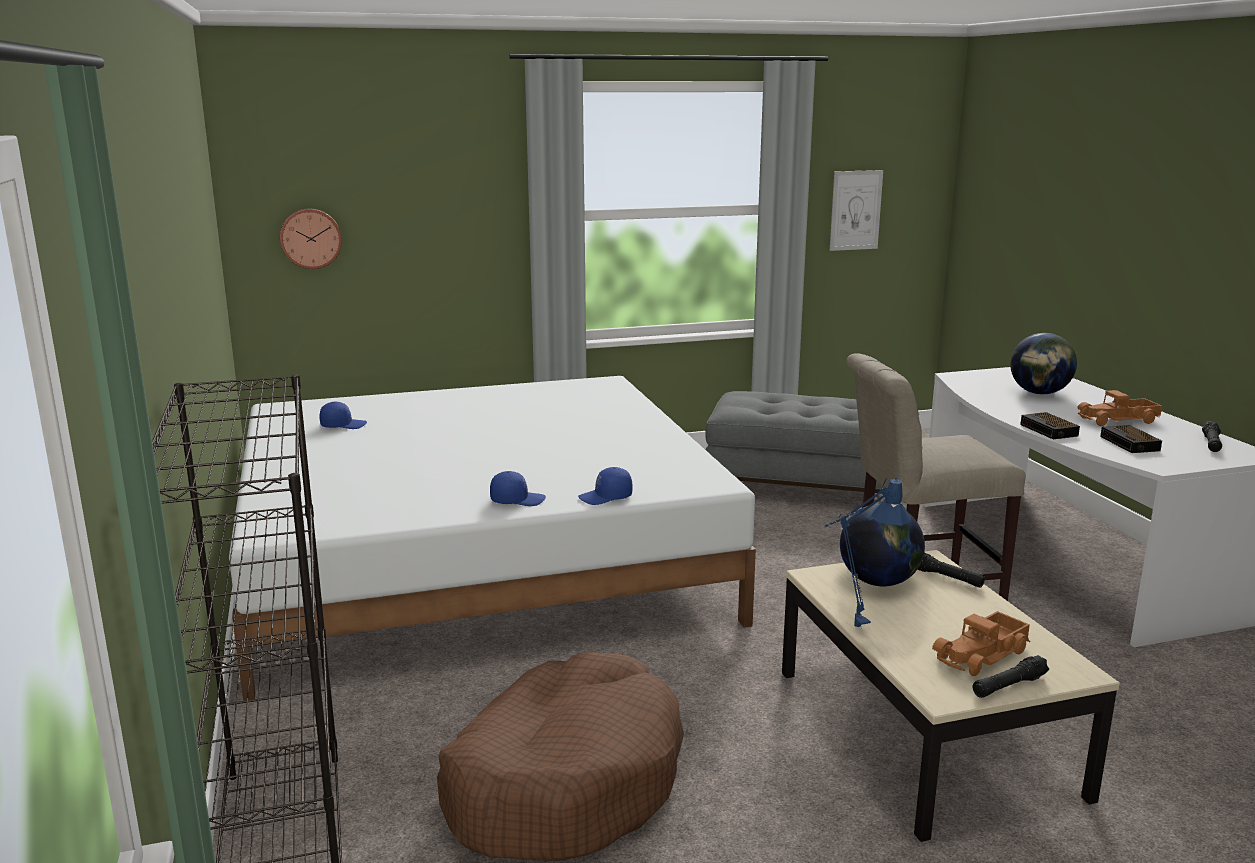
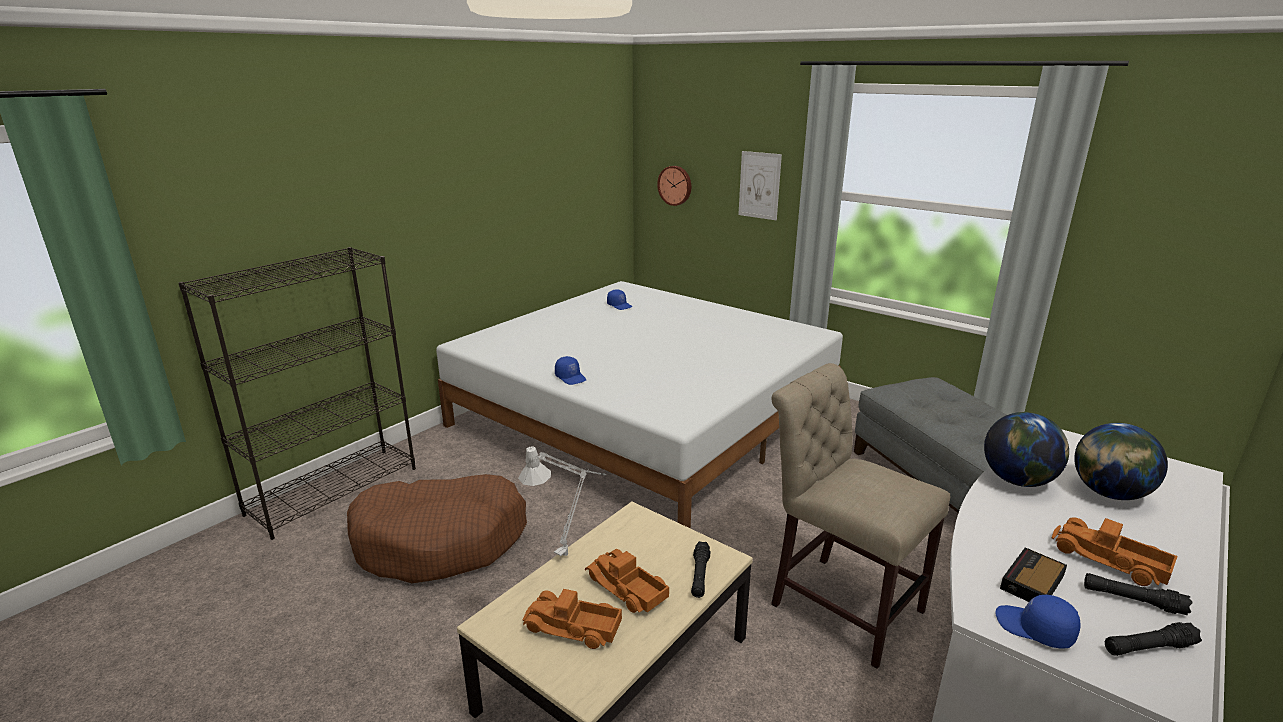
camera: 55 degrees right, 5 degrees up
blue cap [578,467,633,505] -> blue cap moved to [995,595,1080,649]
blue table lamp [825,478,911,629] -> grey table lamp [518,446,606,556]
picture [830,170,883,251] -> picture moved to [738,151,782,220]
globe [840,504,925,586] -> globe moved to [984,412,1069,487]
black flashlight [973,655,1049,698] -> black flashlight moved to [1084,573,1193,616]
alarm clock [1020,412,1080,439] -> none
none -> toy truck [585,549,669,613]

